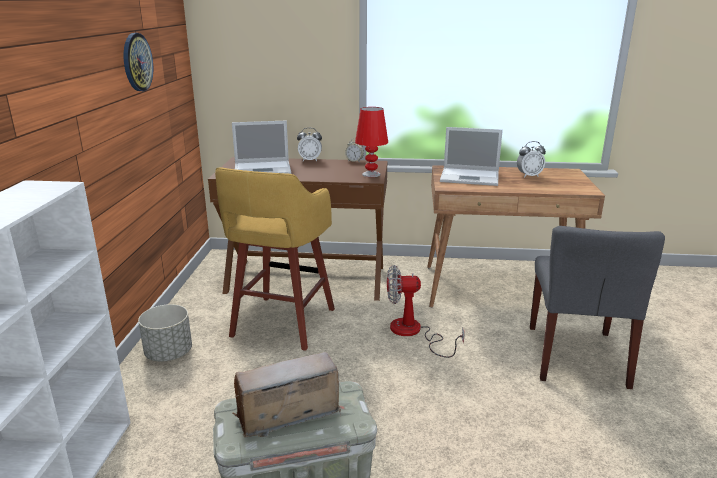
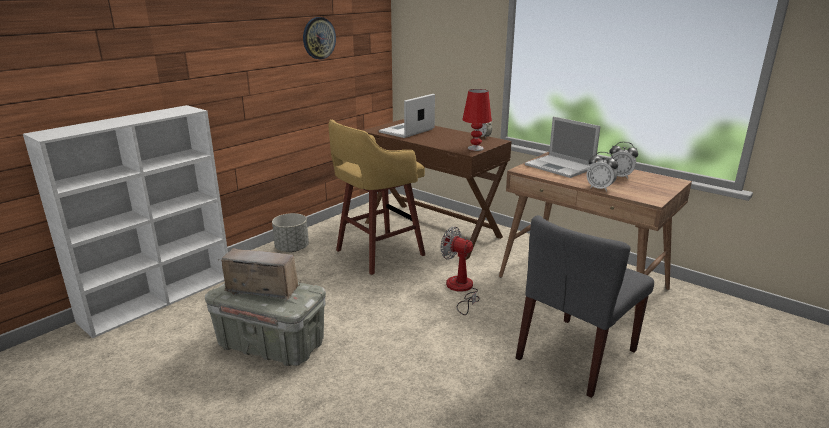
camera: 35 degrees right, 0 degrees up
laptop [232,121,291,174] -> laptop turned 105 degrees clockwise [379,94,435,138]
alarm clock [297,128,322,161] -> alarm clock moved to [587,152,618,192]

